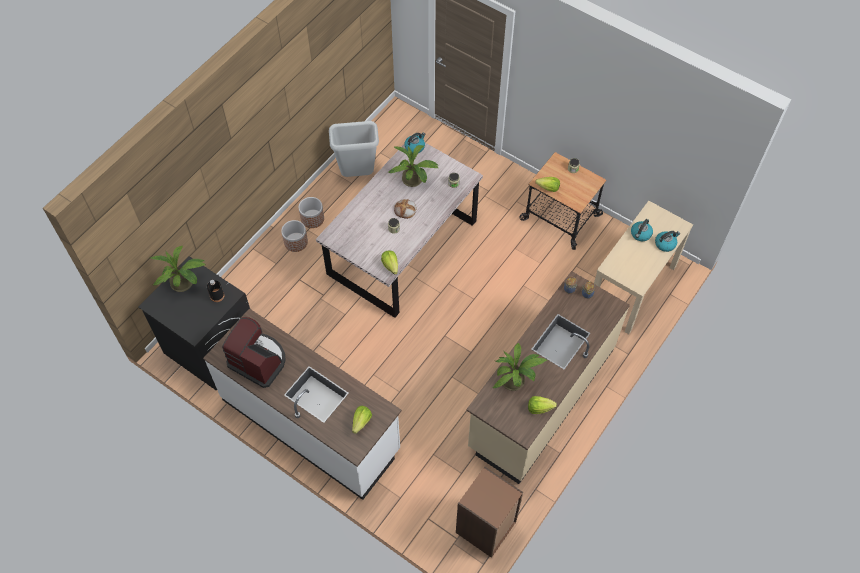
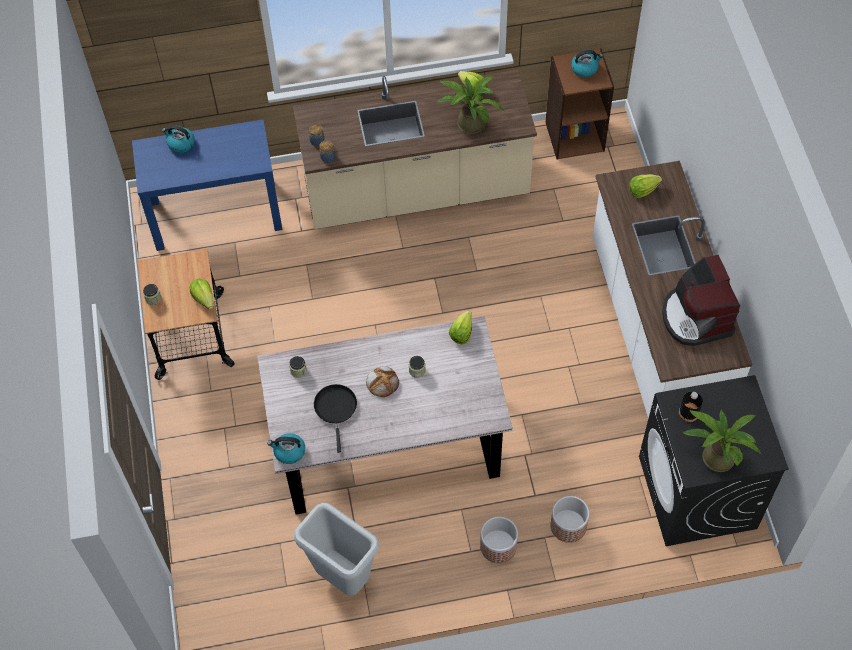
camera: 135 degrees left, 0 degrees up
planter [299,197,324,228] -> planter moved to [550,496,589,543]
potted plant [388,145,439,187] -> black frying pan [314,384,357,453]
beige console table [594,201,693,334] -> blue console table [132,119,283,251]
kettle [631,219,653,241] -> kettle moved to [571,50,603,77]

